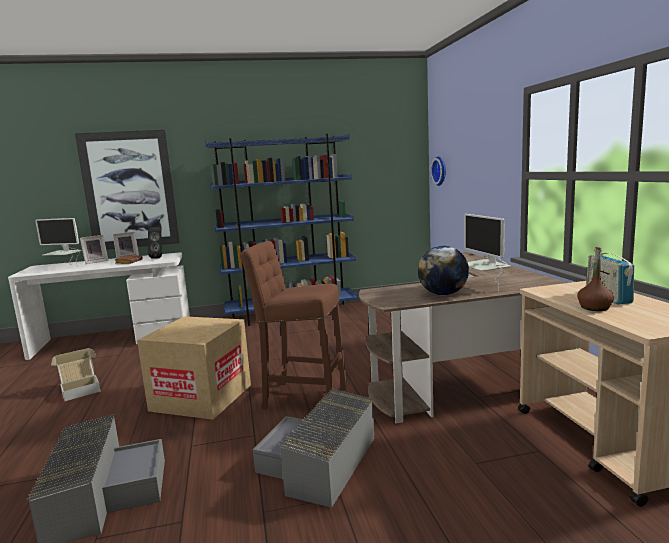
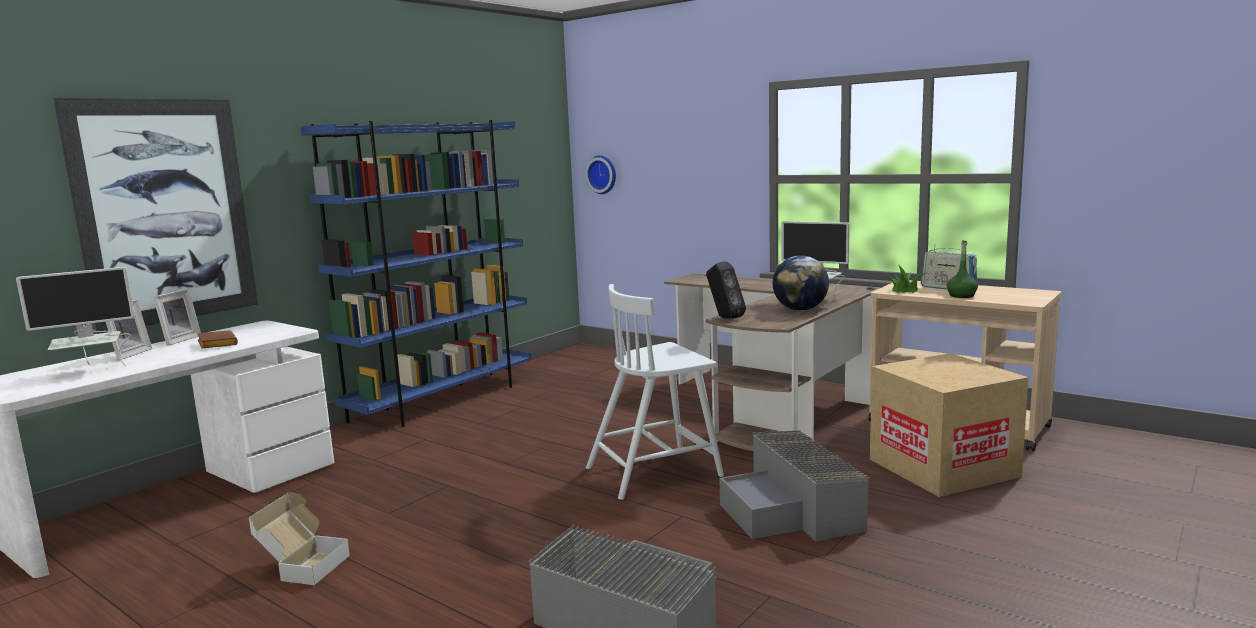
camera: 40 degrees left, 0 degrees up
cardboard box [137,316,251,420] -> cardboard box moved to [870,353,1028,497]
black speaker [148,227,162,259] -> black speaker moved to [706,261,746,319]
brown stool [240,241,347,408] -> white chair [586,284,724,500]
brown bottle [577,247,614,311] -> green bottle [946,240,978,298]
none -> potted plant [886,264,928,293]

